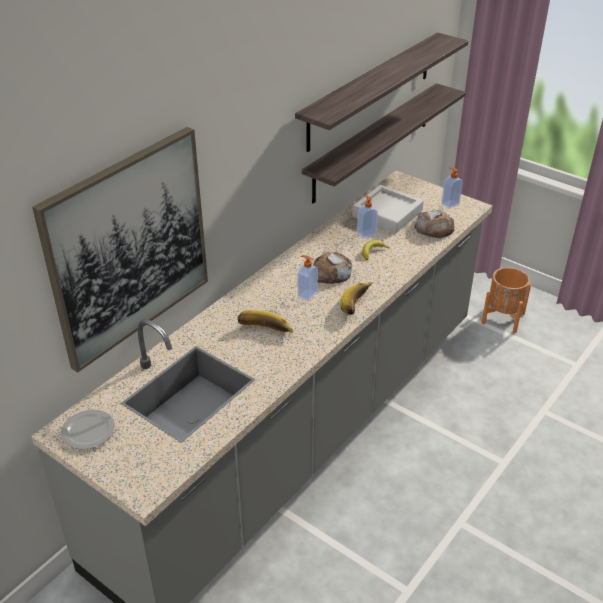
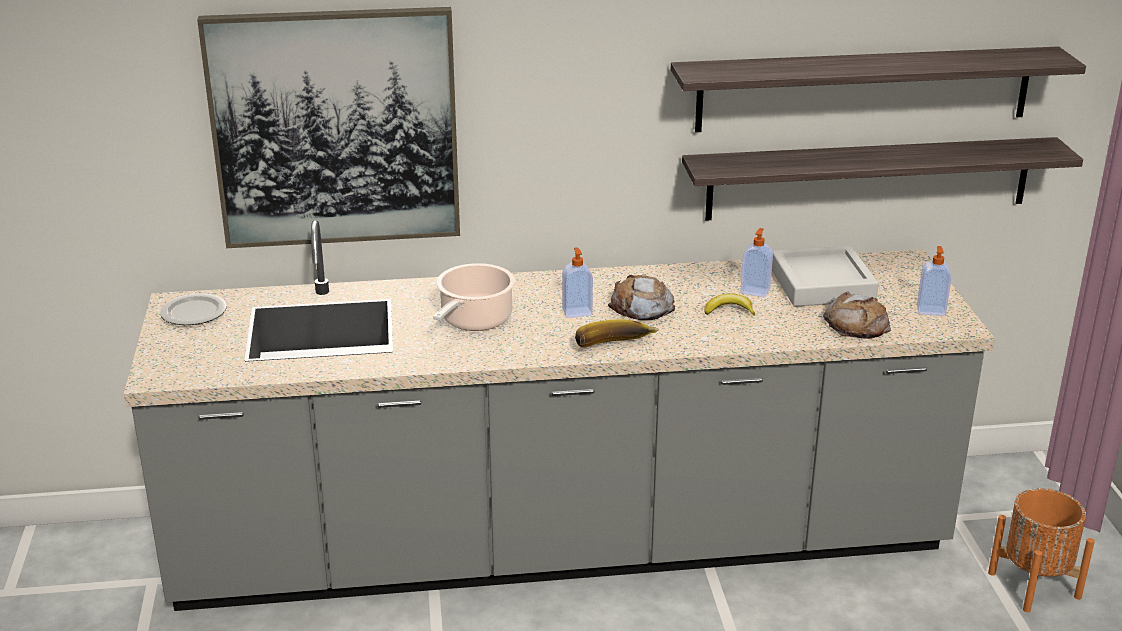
camera: 45 degrees right, 10 degrees down
banana [238,310,294,333] -> cooking pot [433,263,515,331]

